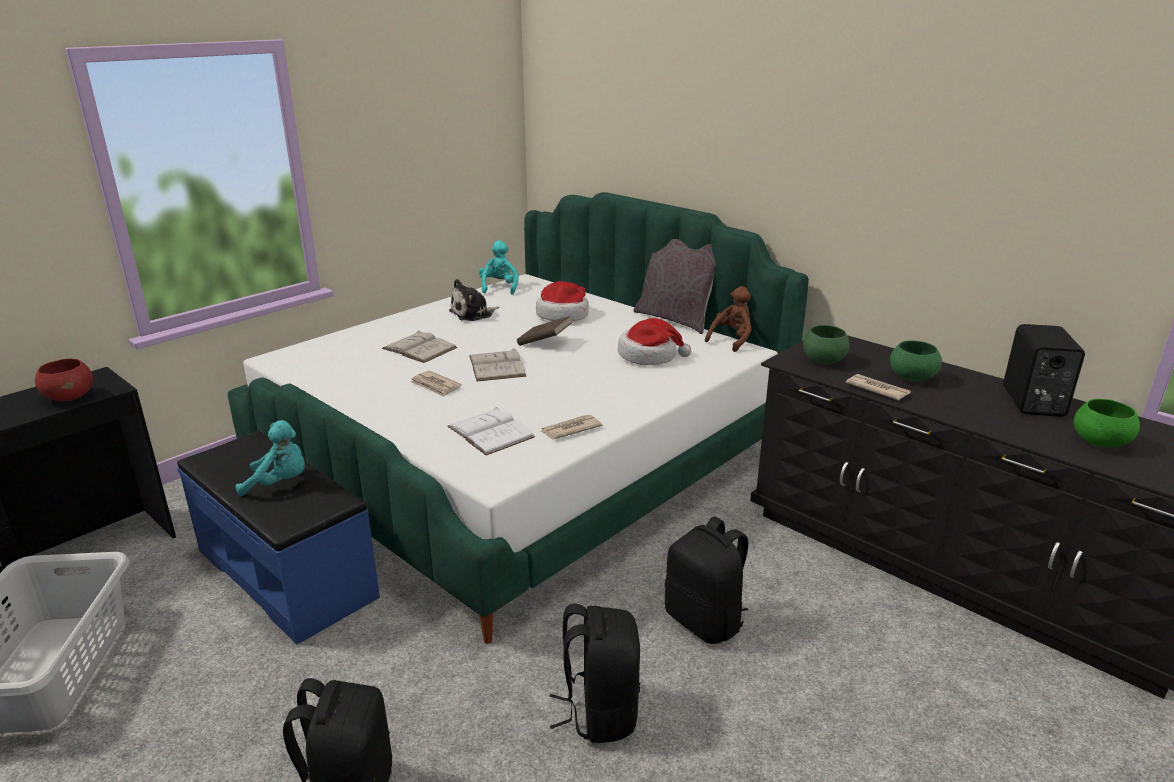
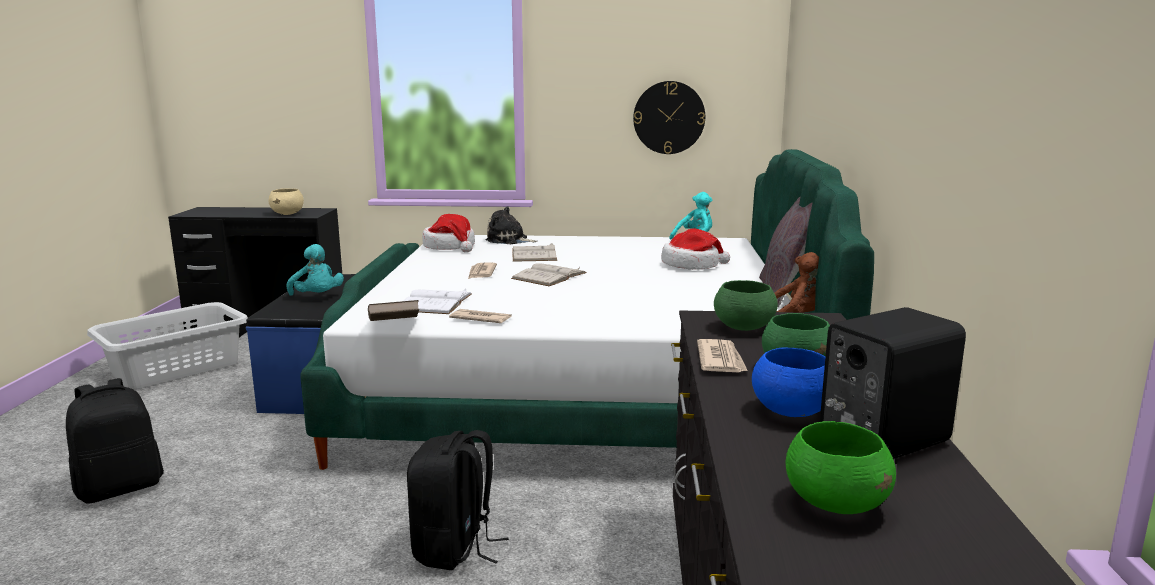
camera: 50 degrees right, 10 degrees down
red bowl [35,358,93,401] -> beige bowl [269,189,304,215]
plush toy [449,279,499,321] -> plush toy moved to [486,206,538,244]
brown book [517,316,573,346] -> brown book moved to [368,300,419,321]
black backpack [550,604,640,743] -> none
hat [618,318,691,365] -> hat moved to [422,214,475,253]
none -> wall clock [633,81,705,154]
none -> blue bowl [752,347,825,417]

